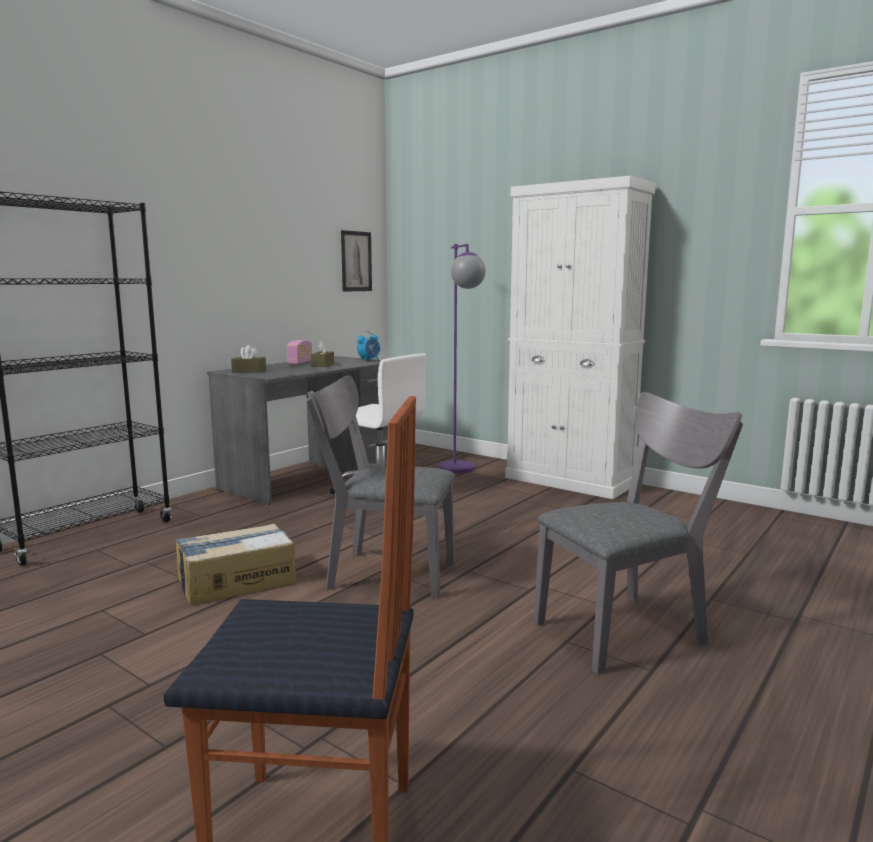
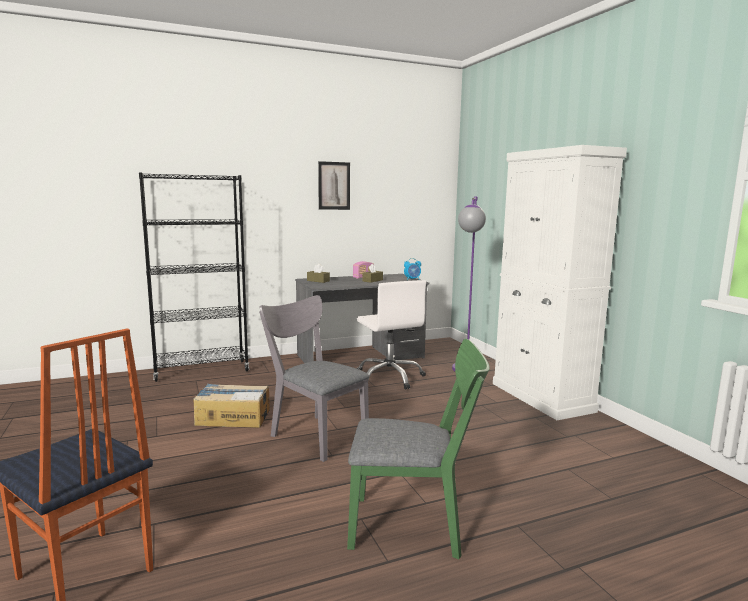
camera: 30 degrees right, 0 degrees up
picture [341,230,372,292] -> picture moved to [318,161,350,210]
grey chair [533,392,743,675] -> green chair [347,339,490,559]

